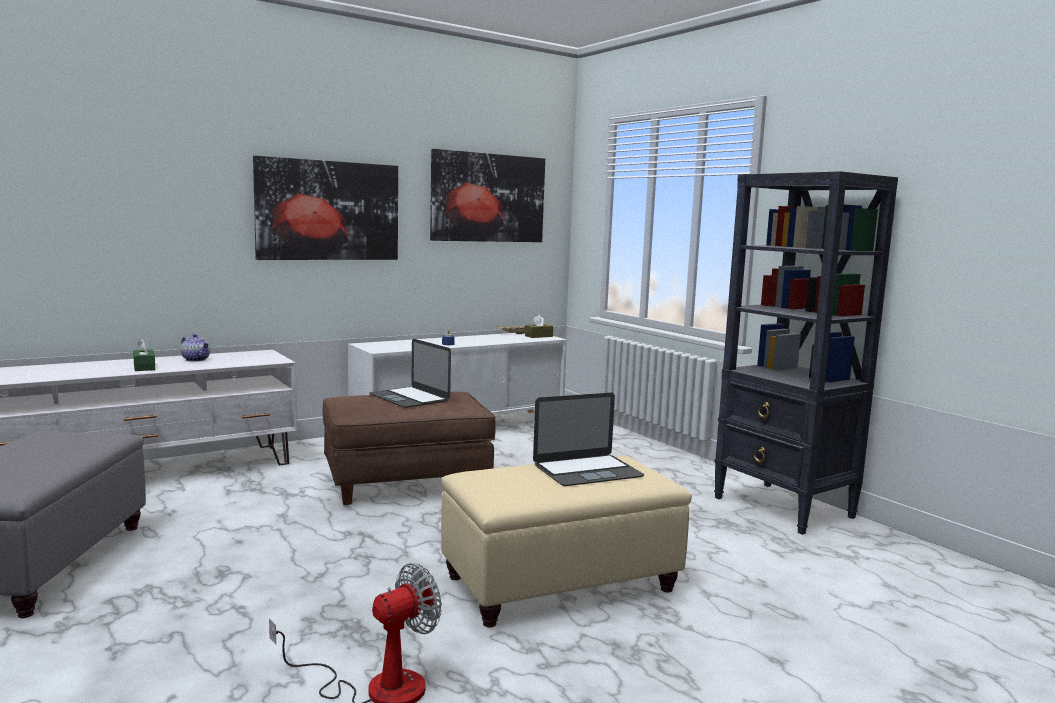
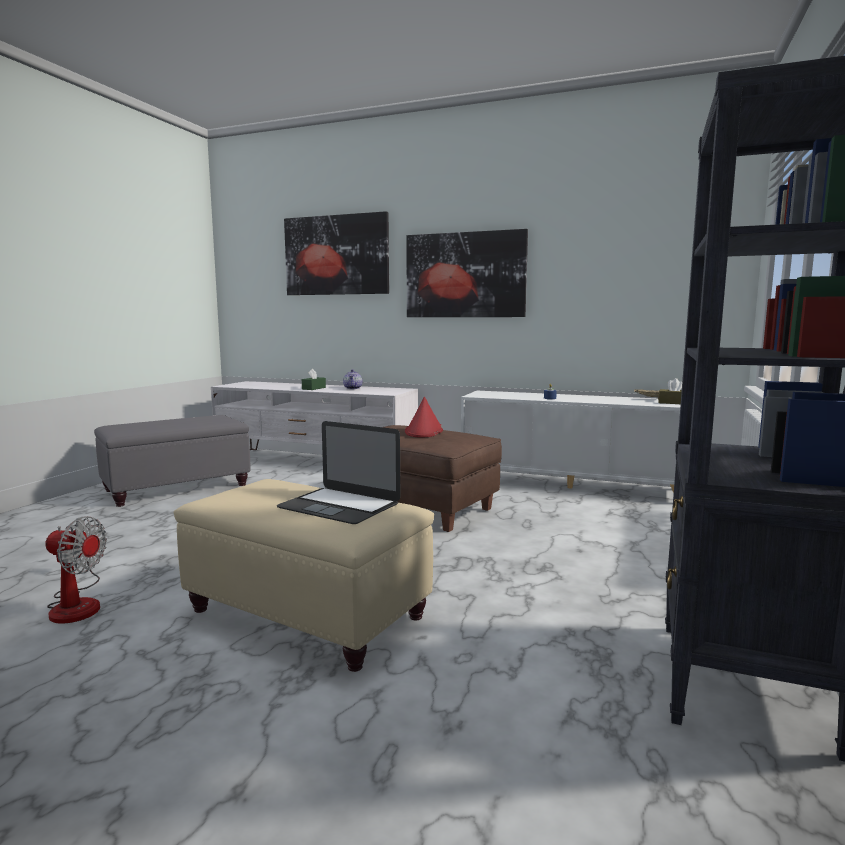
camera: 55 degrees right, 0 degrees up
laptop [369,339,451,408] -> red hat [405,397,443,438]
picture [430,149,545,242] -> picture moved to [284,211,389,295]

